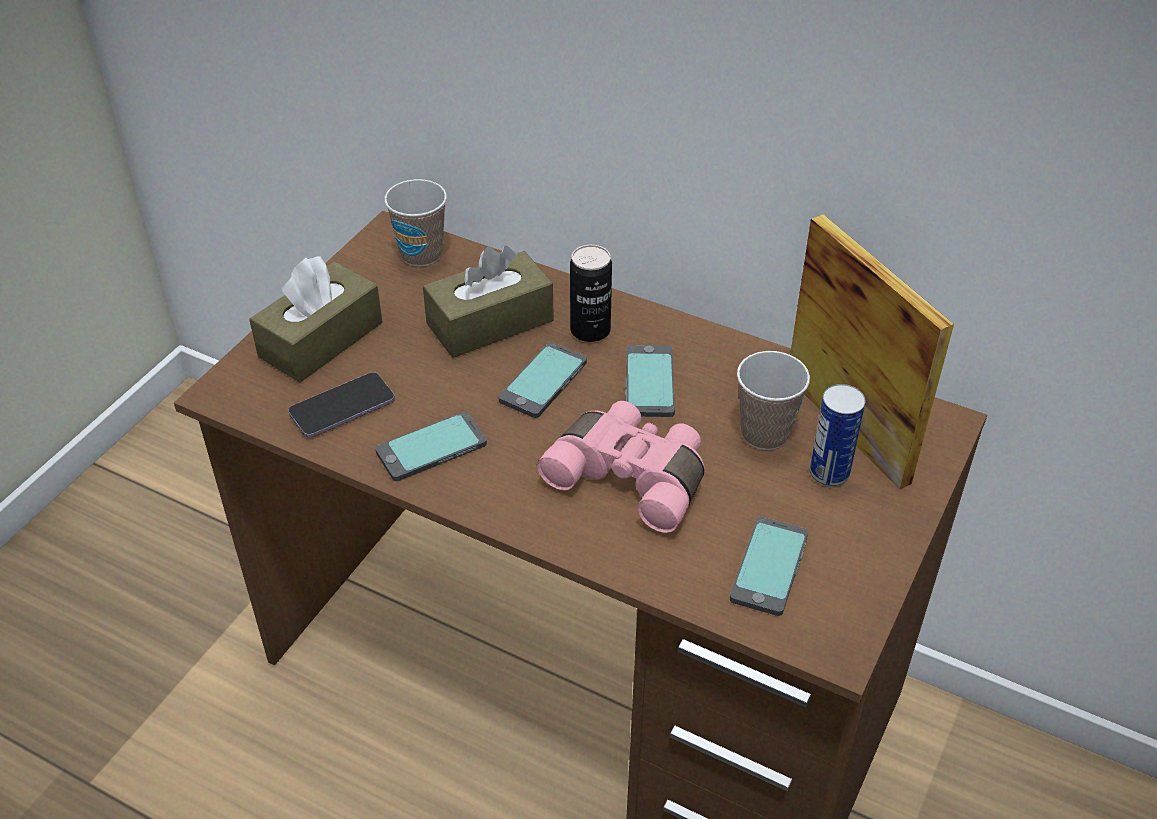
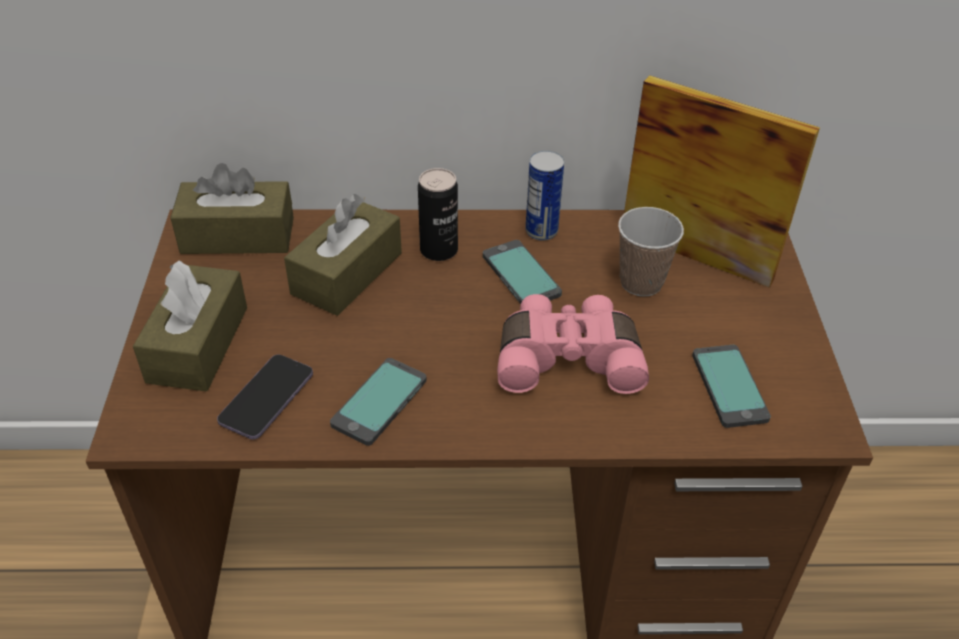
camera: 30 degrees left, 0 degrees up
cup [384,179,447,266] -> brown tissue box [170,163,294,254]
phone [499,342,587,418] -> none
can [810,384,866,487] -> can moved to [525,151,564,241]

